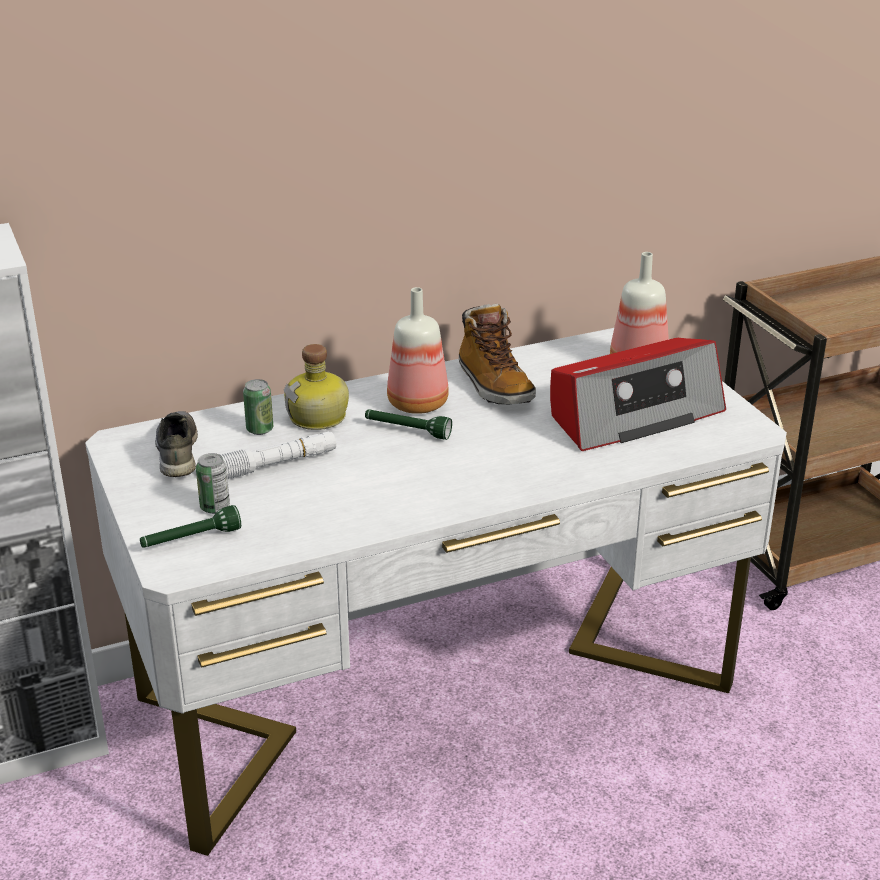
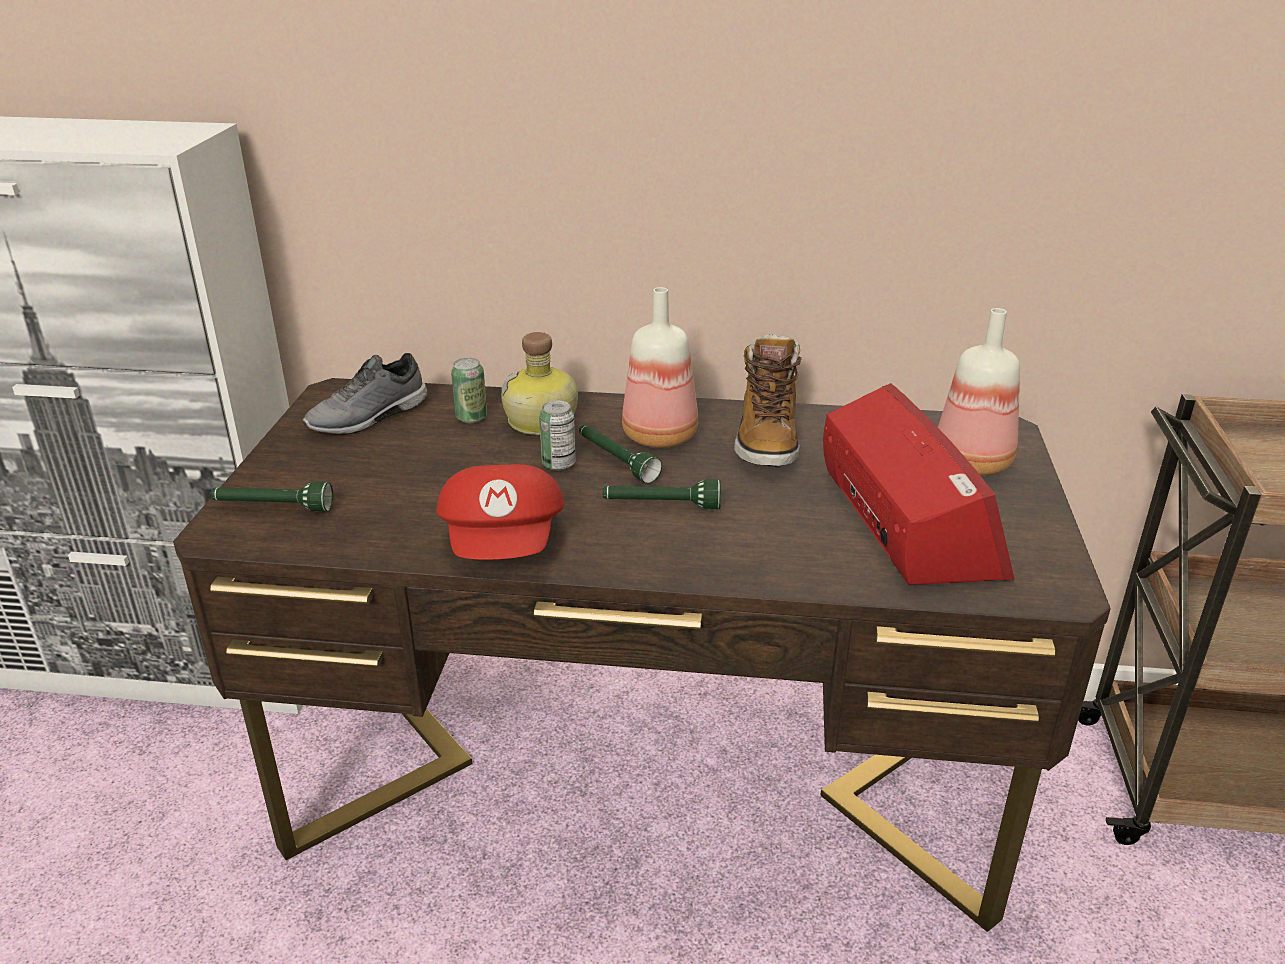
camera: 30 degrees right, 0 degrees up
white desk [85,328,787,856] -> brown desk [173,378,1111,932]
grey shoe [155,411,198,477] -> grey shoe turned 150 degrees counterclockwise [302,353,428,435]
can [196,453,230,514] -> can moved to [539,400,576,471]
white flashlight [220,432,336,479] -> none
radio [550,338,726,451] -> radio turned 105 degrees counterclockwise [823,383,1015,585]
none -> red cap [437,464,564,560]
none -> green flashlight [602,479,721,509]

